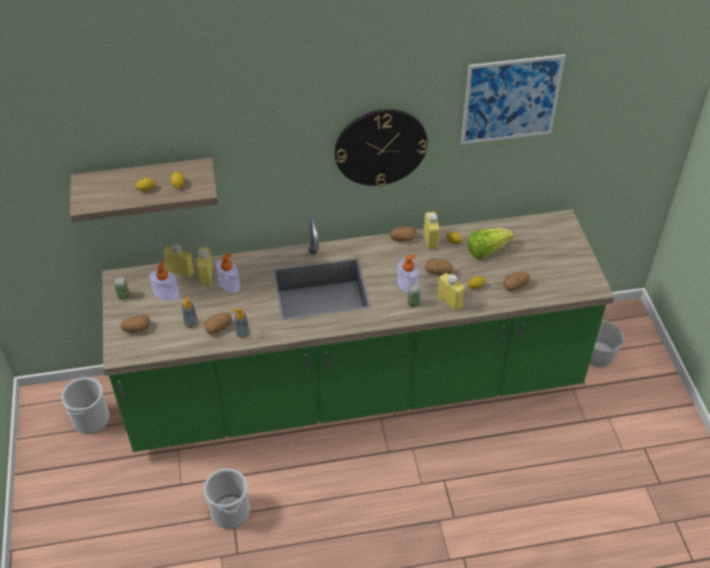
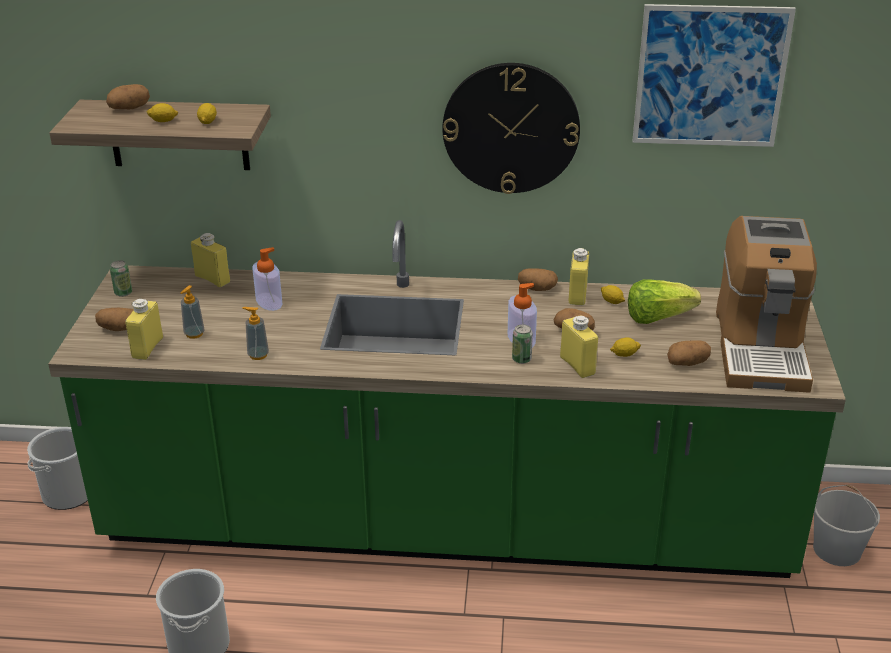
camera: 15 degrees right, 15 degrees down
soap dispenser [150,261,179,301] -> none
yellow bottle [197,247,212,286] -> yellow bottle moved to [125,299,163,360]
potato [205,313,232,334] -> potato moved to [106,84,150,109]
none -> coffee machine [716,216,817,393]

